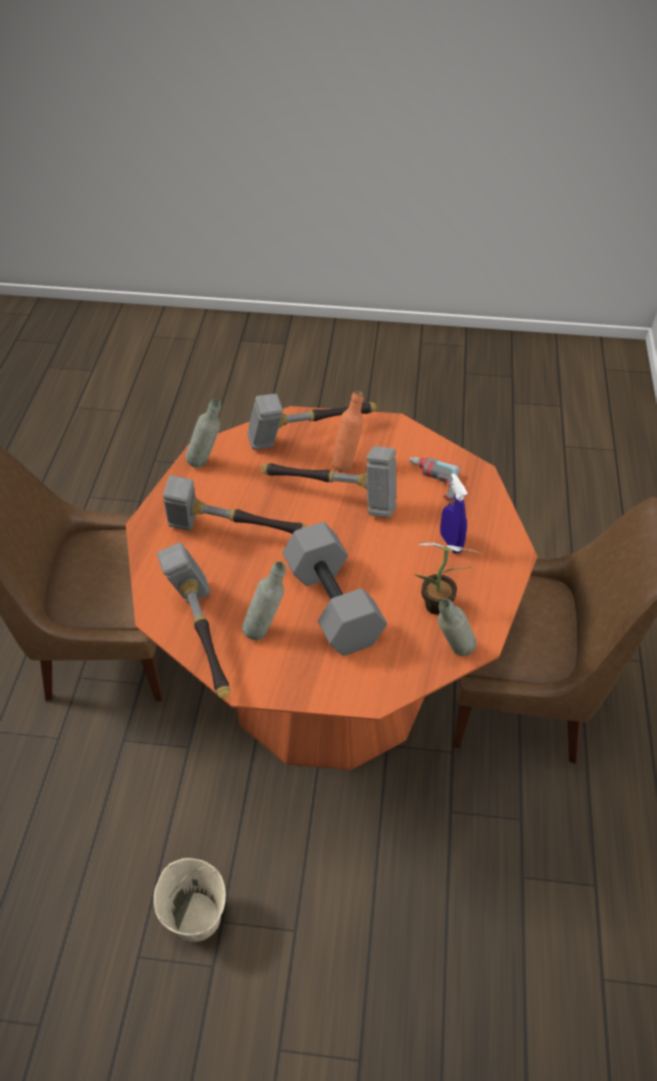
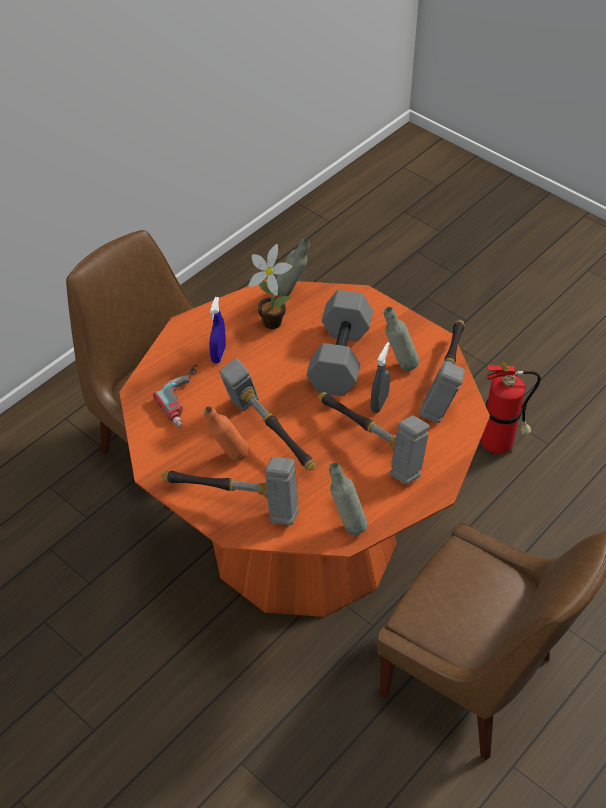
camera: 145 degrees left, 0 degrees up
beige bucket [154,858,226,942] -> fire extinguisher [481,362,541,454]
none -> grey spray bottle [370,342,390,413]

